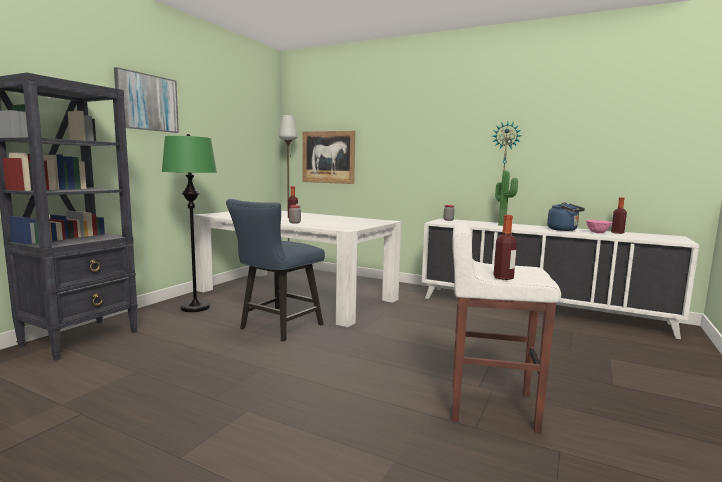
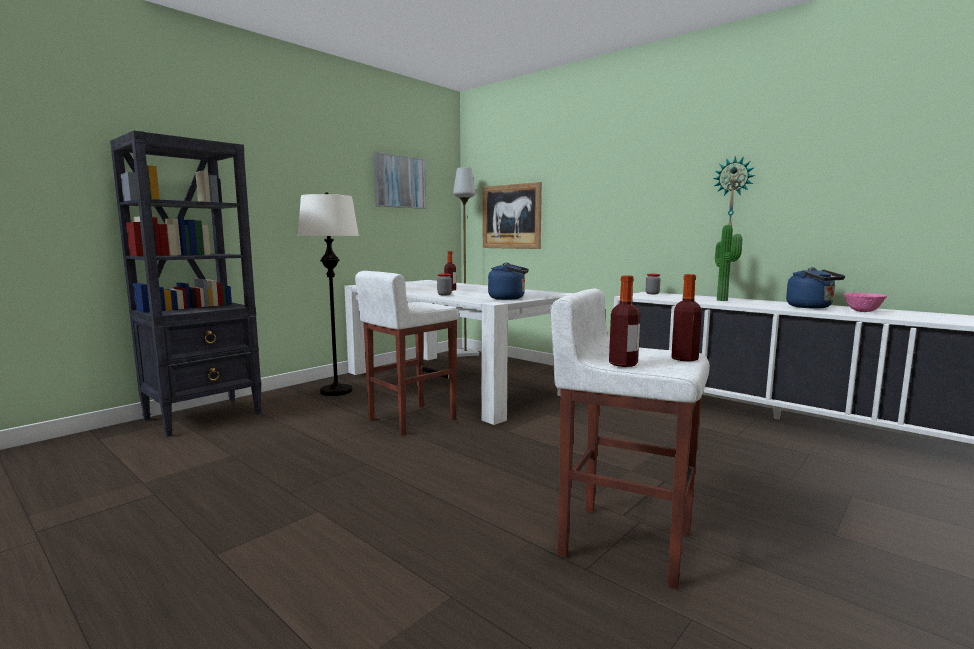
camera: 15 degrees right, 0 degrees up
picture [114,67,179,133] -> picture moved to [374,152,426,209]
green floor lamp [161,134,217,312] -> white floor lamp [297,192,359,396]
blue chair [226,199,325,342] -> white stool [355,271,459,436]
bottle [611,197,627,234] -> bottle moved to [671,274,702,362]
none -> blue kettle [488,262,529,300]

